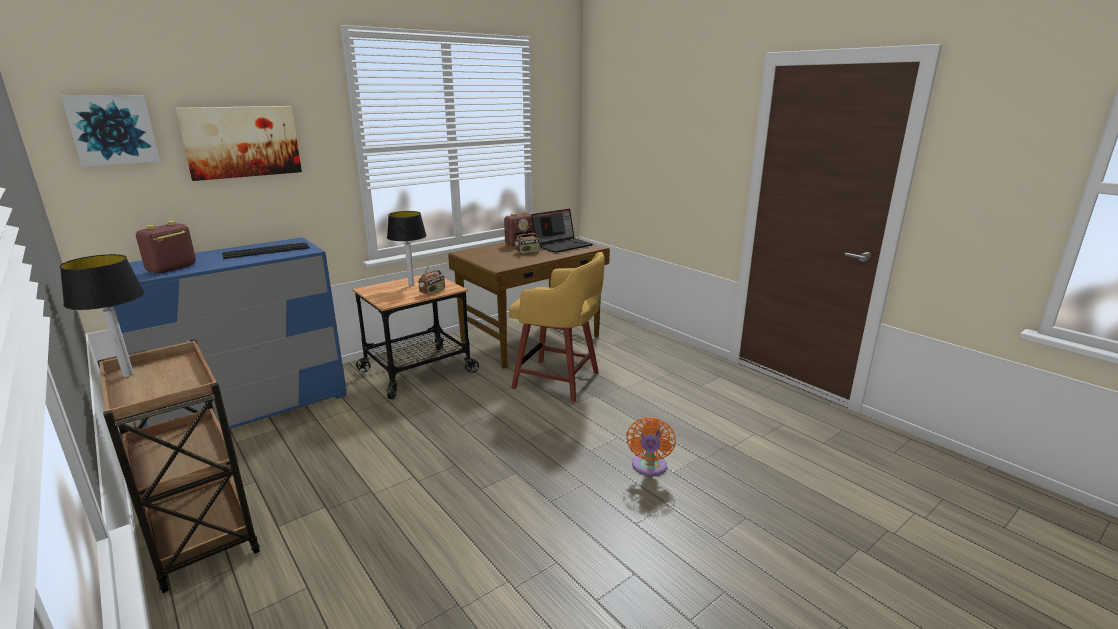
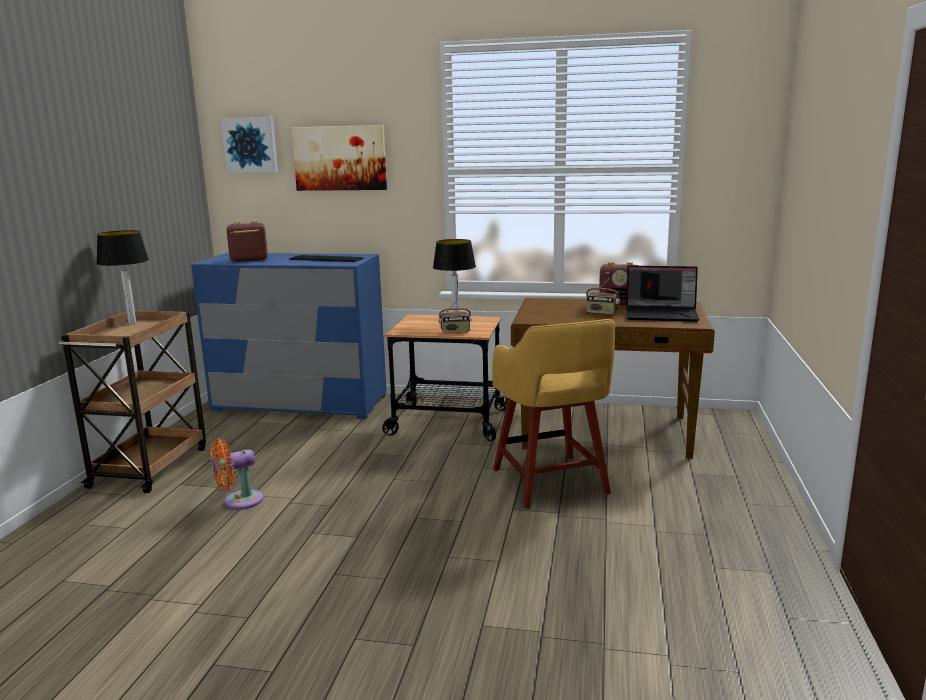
camera: 50 degrees right, 5 degrees down
orange fan [626,417,676,476] -> orange fan moved to [210,439,263,510]

